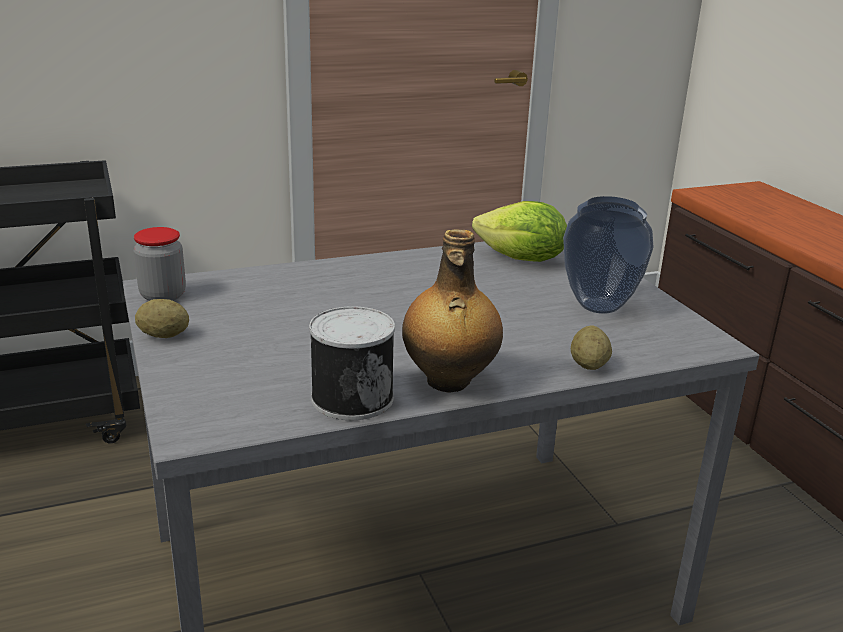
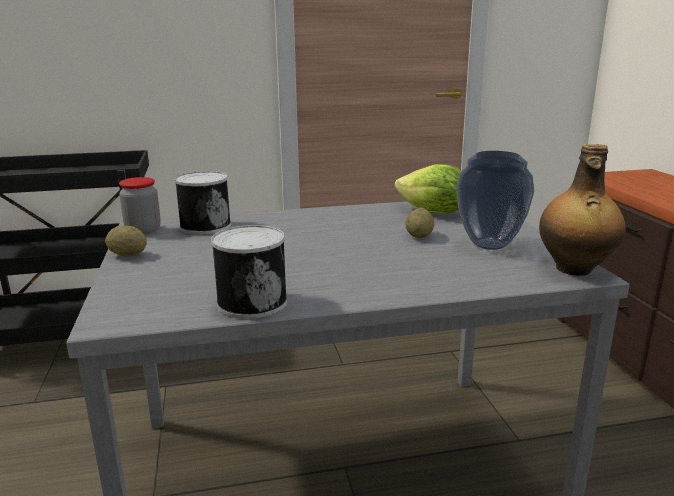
camera: 10 degrees right, 5 degrees down
bottle [402,229,503,392] -> bottle moved to [539,144,626,276]
potato [571,326,612,370] -> potato moved to [405,208,434,238]
none -> can [175,171,231,235]

